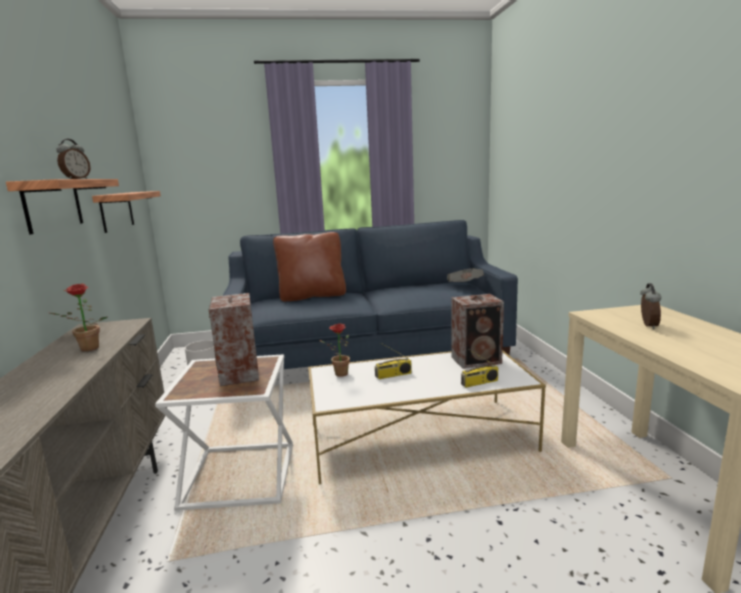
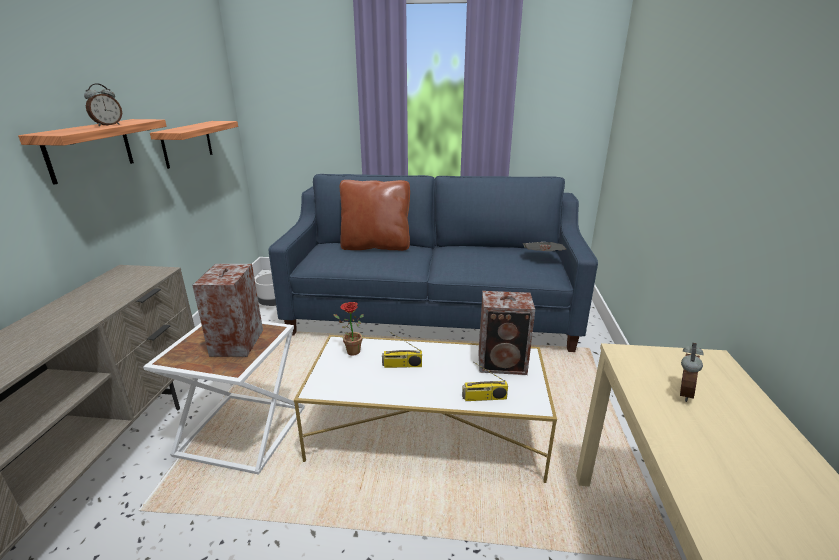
camera: 15 degrees right, 10 degrees up
potted plant [50,284,108,351] -> none

